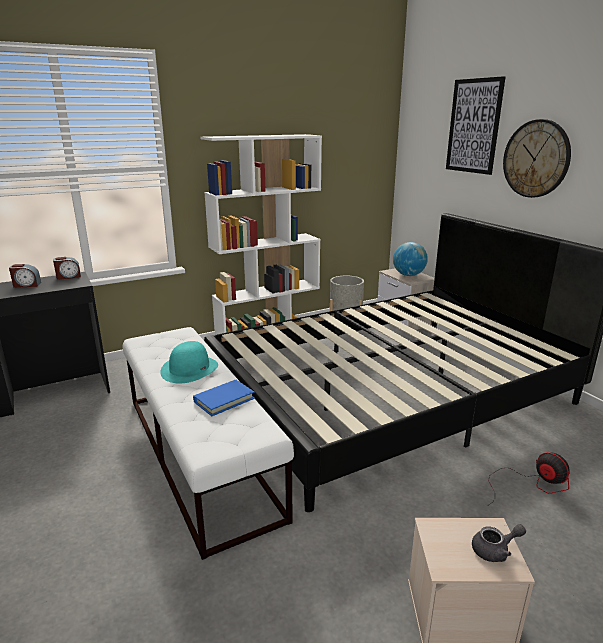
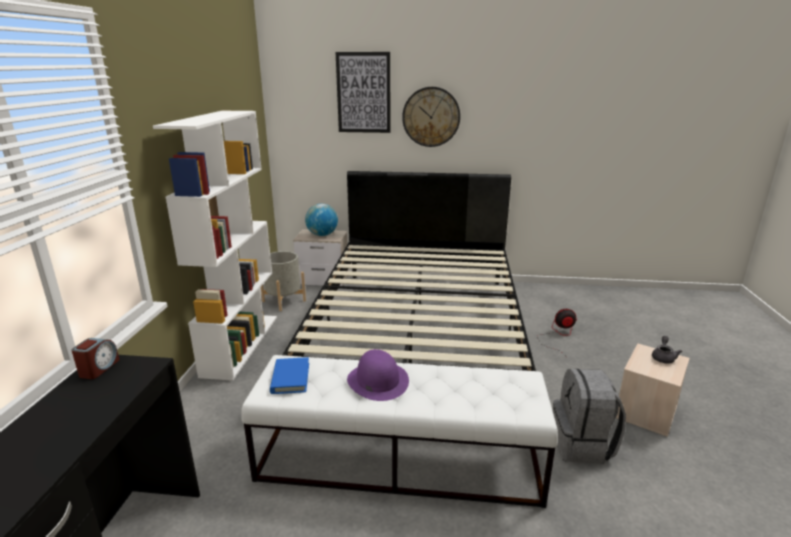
camera: 55 degrees left, 0 degrees up
alarm clock [9,264,41,288] -> none
turquoise hat [160,341,218,383] -> purple hat [347,349,409,401]
blue book [193,380,255,416] -> blue book moved to [270,357,309,394]
none -> grey backpack [553,369,626,464]

